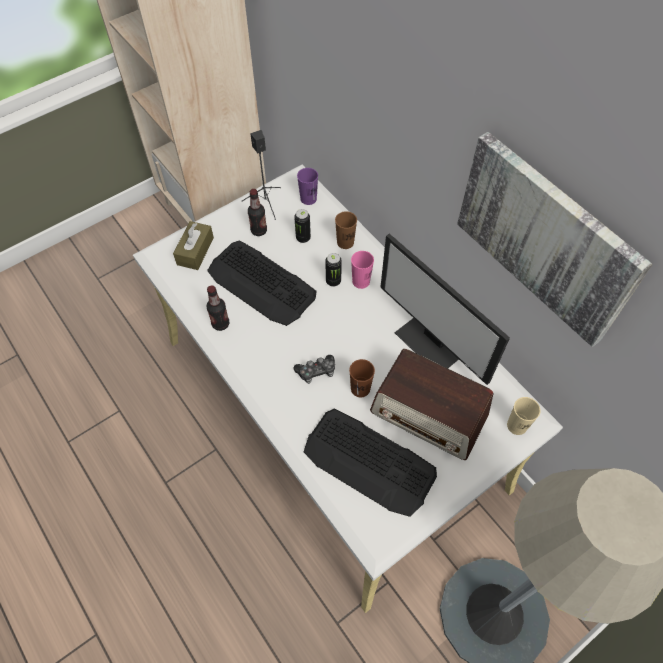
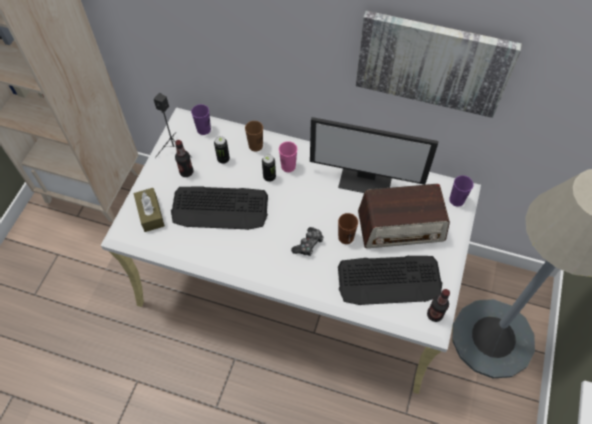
camera: 35 degrees left, 0 degrees up
bottle [207,285,229,331] -> bottle moved to [427,289,450,322]
beige cup [507,397,541,435] -> purple cup [449,175,474,207]

